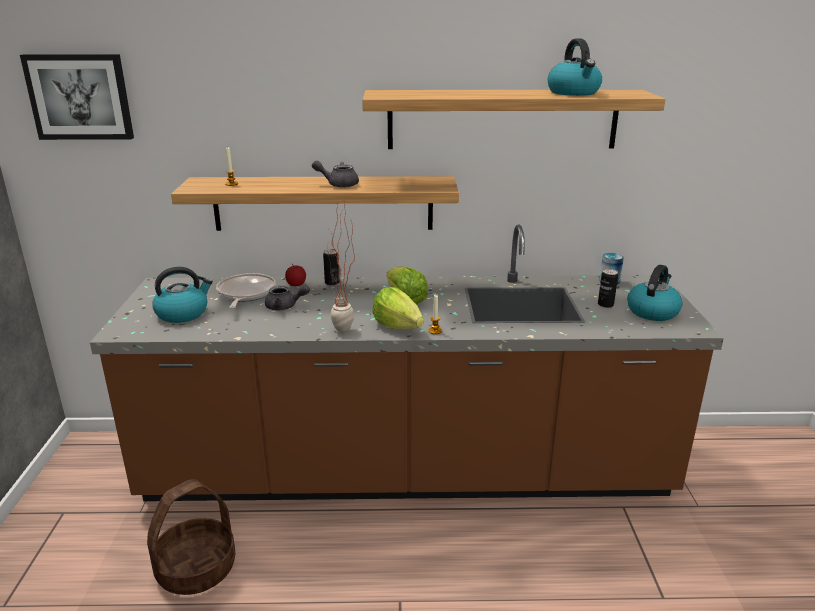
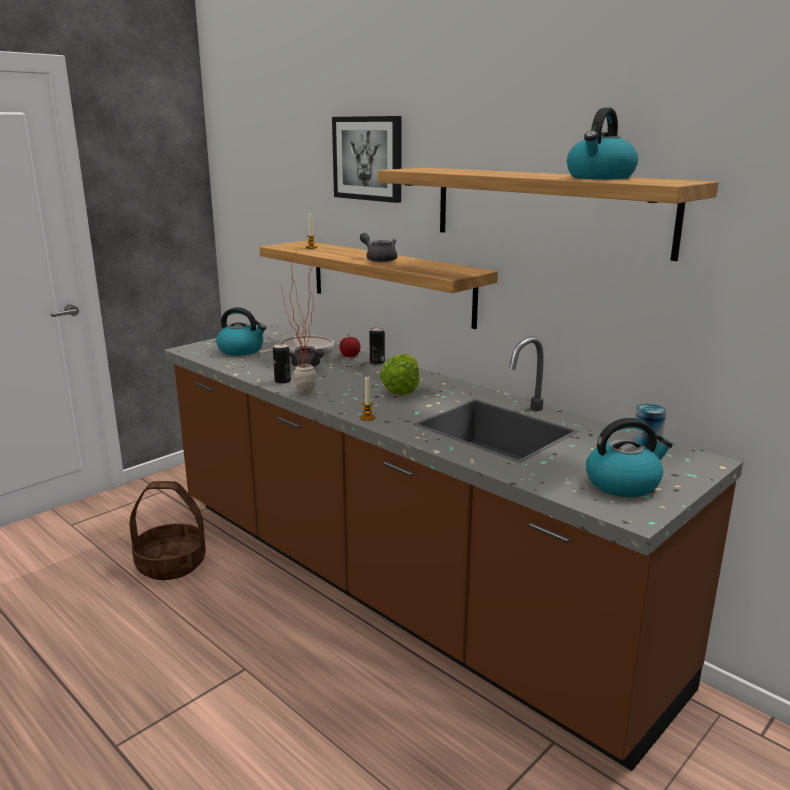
camera: 45 degrees right, 5 degrees down
picture [20,54,134,140] -> picture moved to [332,116,402,203]
lettuce [372,287,424,330] -> none
can [598,269,618,308] -> can moved to [273,343,291,384]

